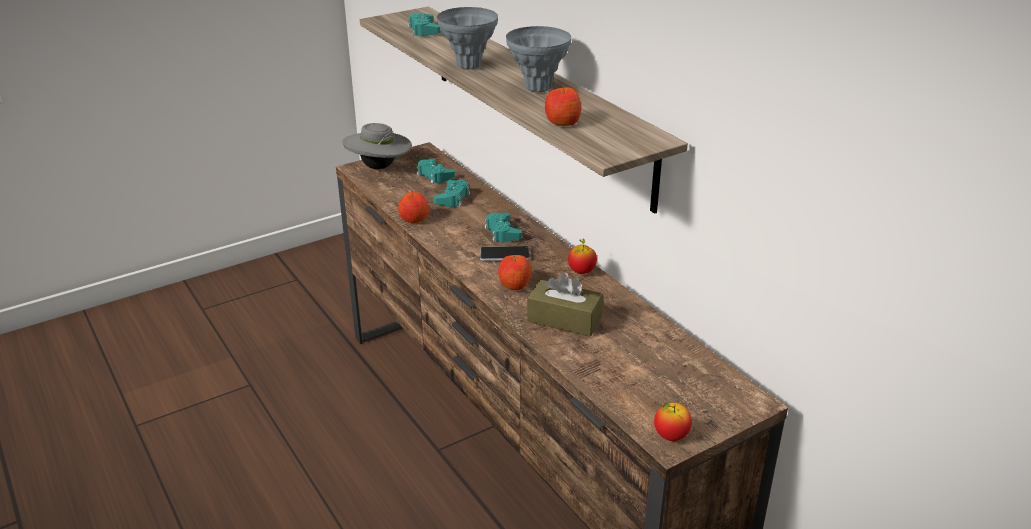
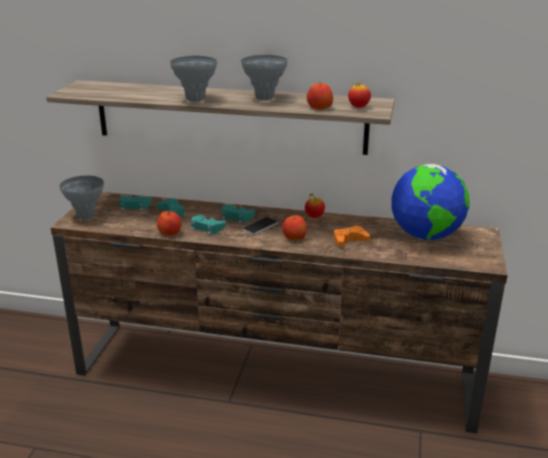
camera: 45 degrees left, 5 degrees down
grey hat [343,123,412,169] -> grey vase [60,175,104,219]
turquoise game controller [408,13,441,36] -> turquoise game controller moved to [191,214,226,235]
brown tissue box [527,272,603,337] -> orange game controller [334,226,370,247]
apple [654,403,692,441] -> apple moved to [348,83,371,108]
none -> globe [391,164,469,240]

